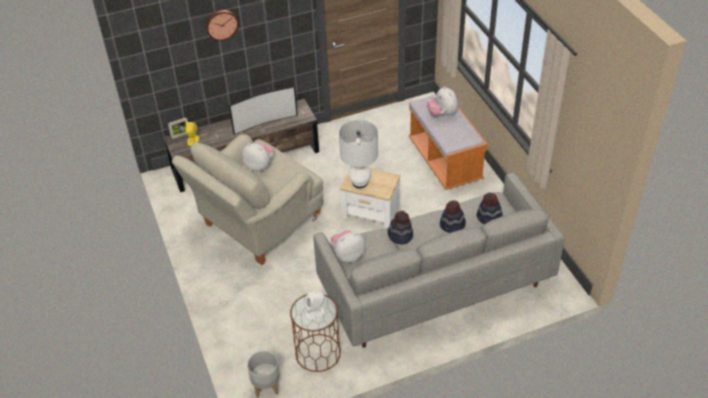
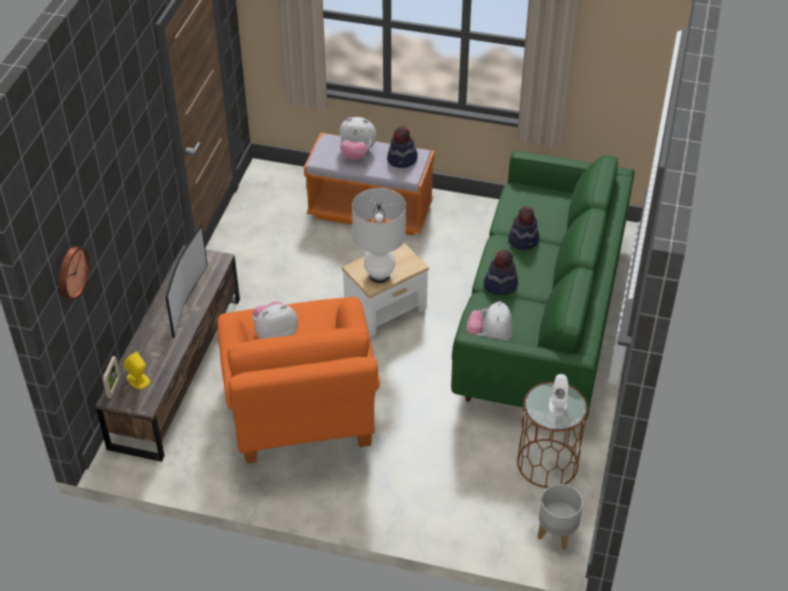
camera: 55 degrees left, 0 degrees up
beige armchair [172,134,323,265] -> orange armchair [217,296,380,464]
wall clock [206,10,239,41] -> wall clock moved to [59,246,90,300]
grey sofa [313,172,565,348] -> green sofa [451,151,635,420]
hat [477,193,503,224] -> hat moved to [387,126,418,168]

